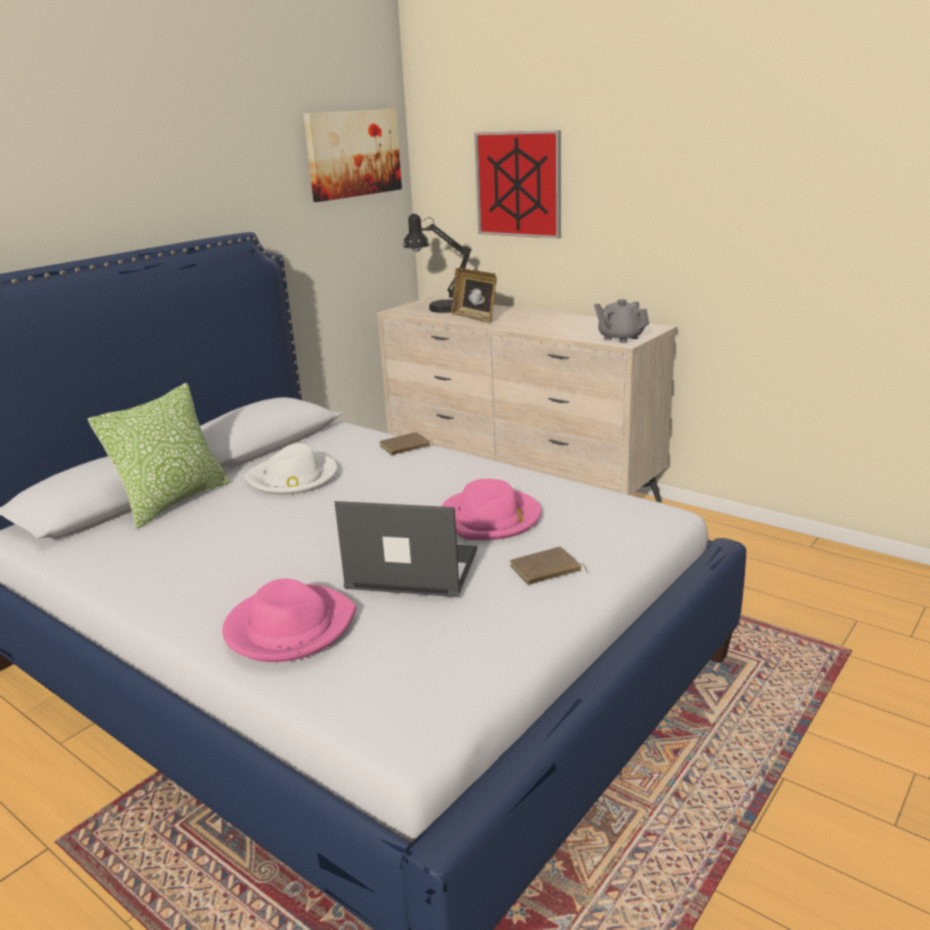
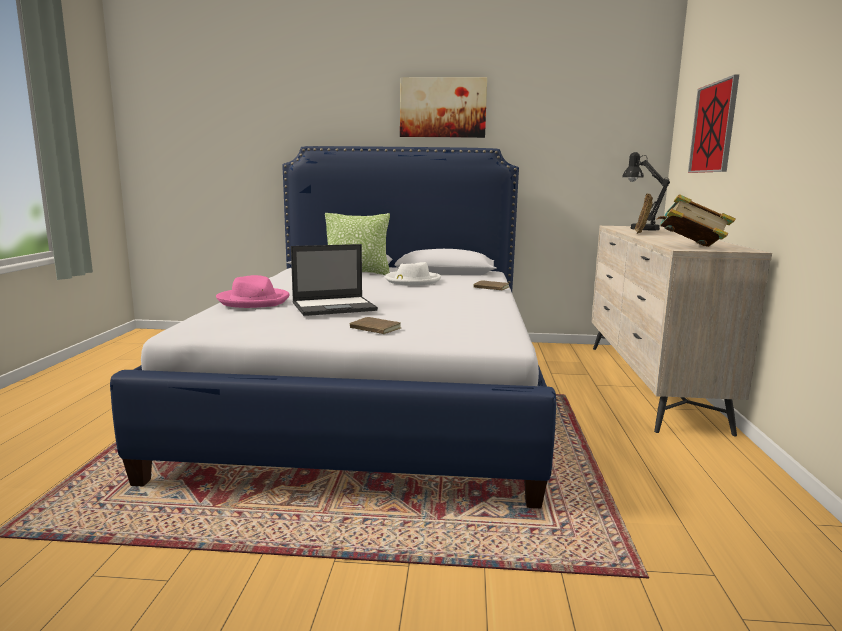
camera: 55 degrees right, 10 degrees down
picture [303,109,402,202] -> picture moved to [400,77,487,138]
laptop [335,501,478,597] -> laptop turned 90 degrees clockwise [291,244,378,316]
pink hat [441,479,541,540] -> none
grey teapot [594,299,649,343] -> book [657,194,736,247]

